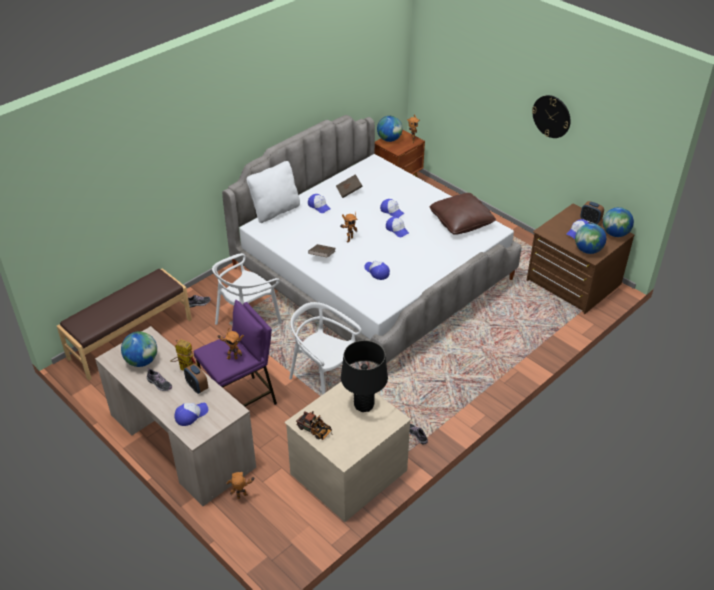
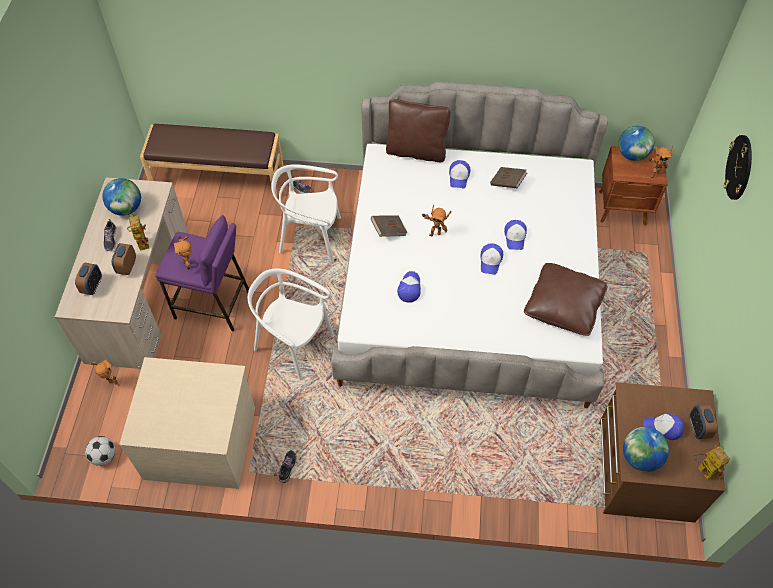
camera: 50 degrees right, 15 degrees up
cap [175,402,208,426] -> alarm clock [75,263,102,295]
white pillow [246,161,300,223] -> brown pillow [386,99,450,162]
white chair [289,302,362,395] -> white chair turned 60 degrees counterclockwise [248,268,333,380]
toy truck [296,411,332,440] -> none
black table lamp [341,340,388,412] -> none
wall clock [532,95,571,138] -> wall clock moved to [724,135,752,200]
globe [603,207,634,237] -> toy robot [693,445,730,480]
none -> football [85,436,116,466]

